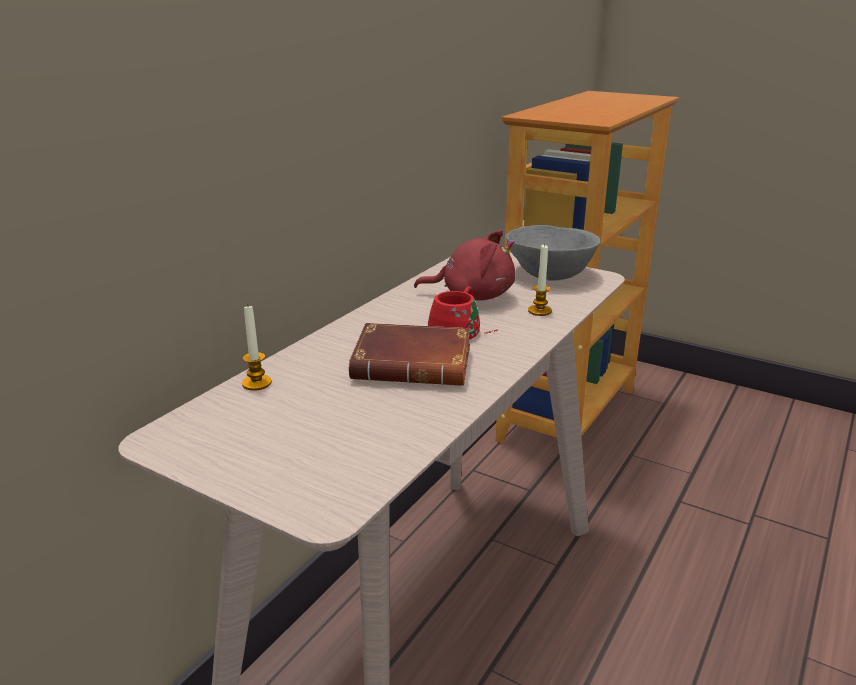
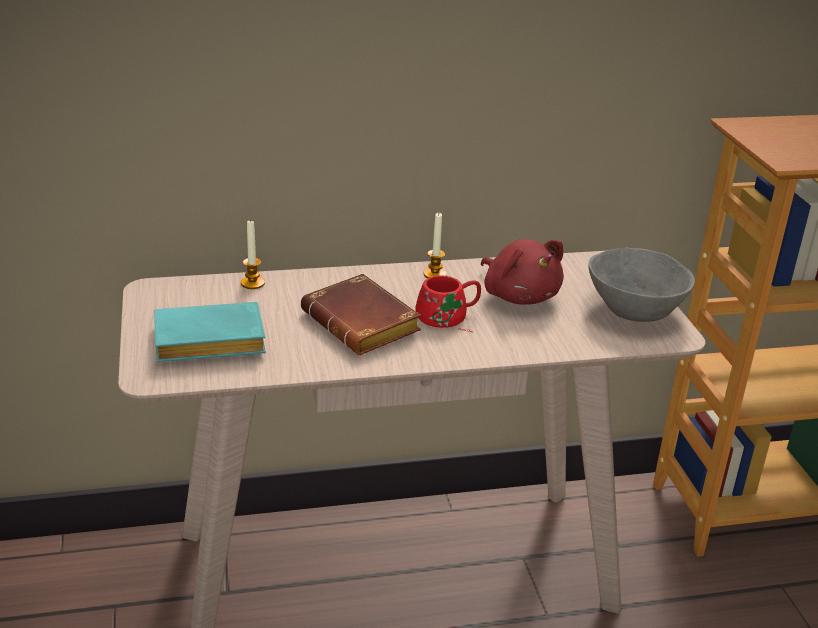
camera: 45 degrees right, 5 degrees up
candle [528,245,552,316] -> candle moved to [424,213,447,278]
none -> turquoise book [154,302,266,362]

